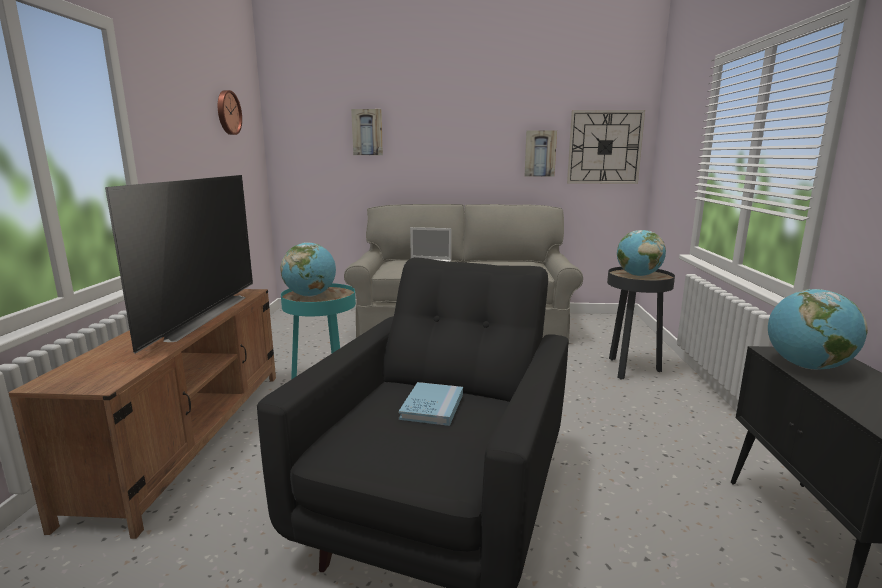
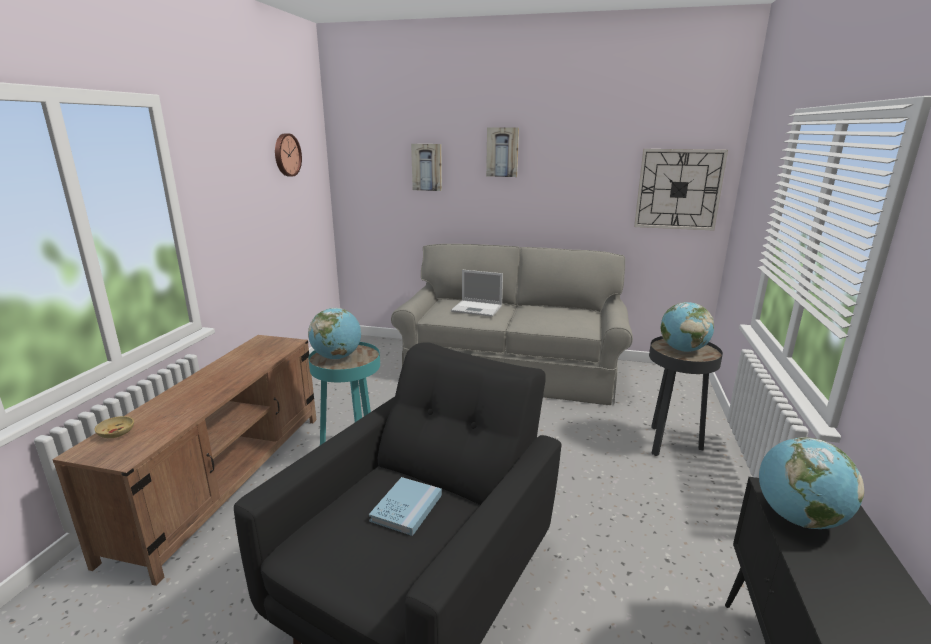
camera: 10 degrees right, 5 degrees up
television [105,175,253,353] -> none
picture [525,130,557,177] -> picture moved to [486,127,519,177]
none -> beige bowl [94,416,134,438]

